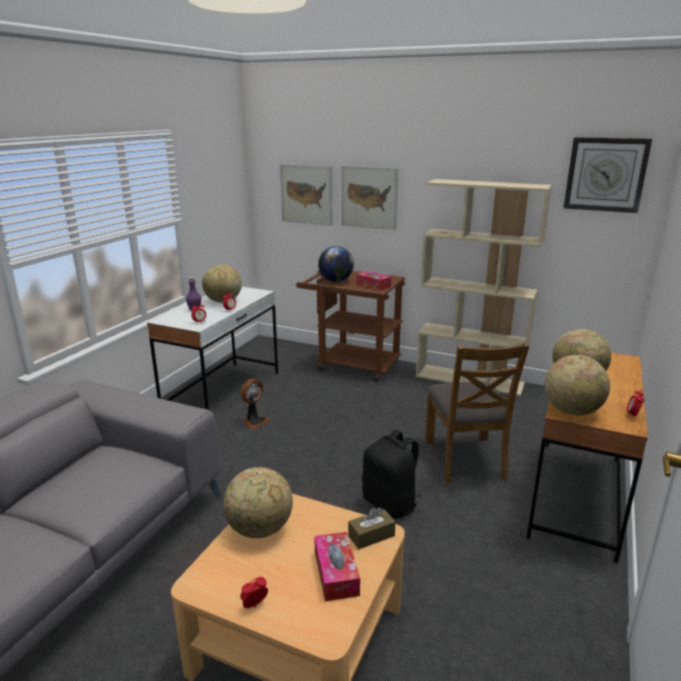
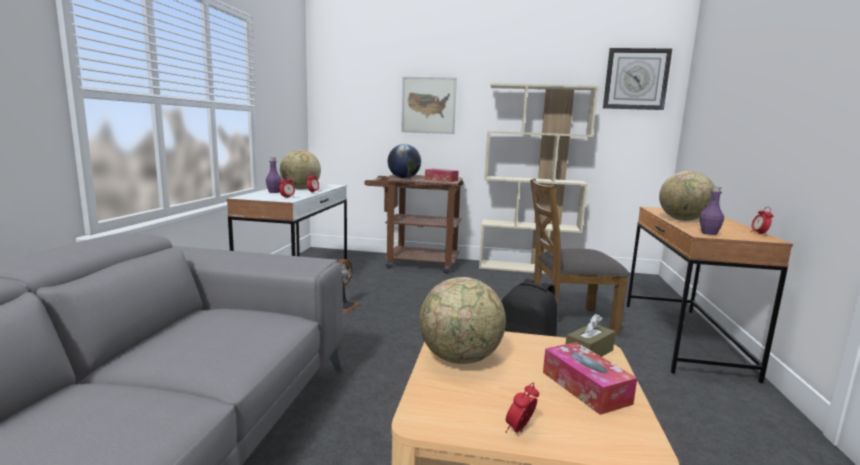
camera: 15 degrees left, 10 degrees down
picture [280,164,333,226] -> none
brown chair [425,343,529,483] -> brown chair turned 105 degrees clockwise [530,178,629,334]
globe [545,355,610,416] -> purple bottle [700,186,724,235]

